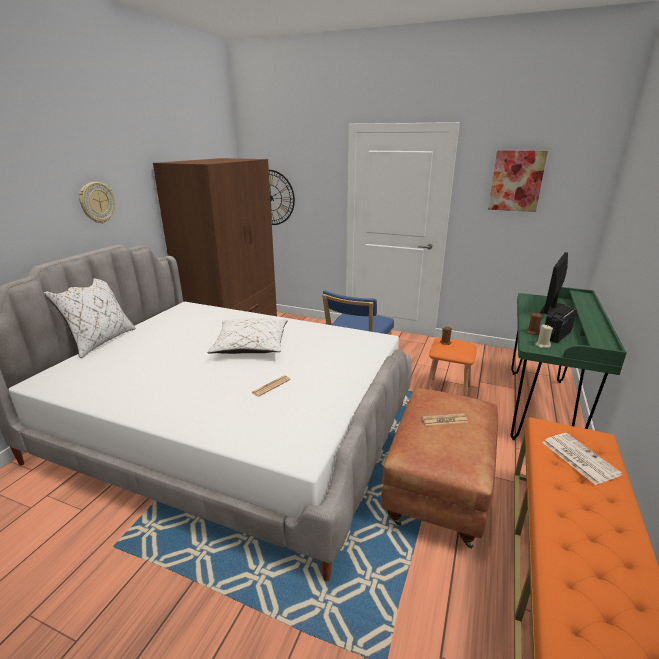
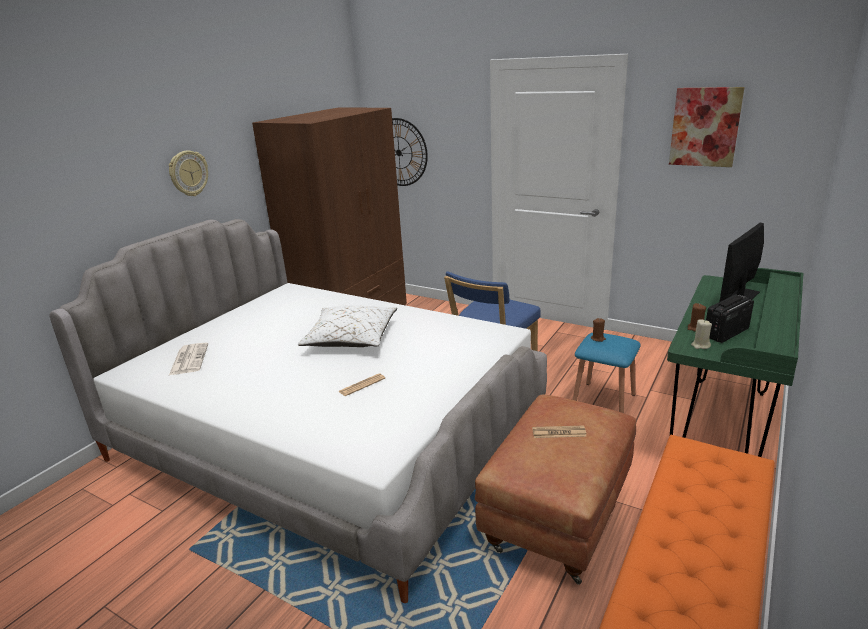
camera: 10 degrees right, 0 degrees up
white pillow [44,278,136,358] -> none
orange stool [426,338,477,397] -> blue stool [573,333,641,413]
newspaper [542,433,622,485] -> newspaper moved to [169,343,208,375]

